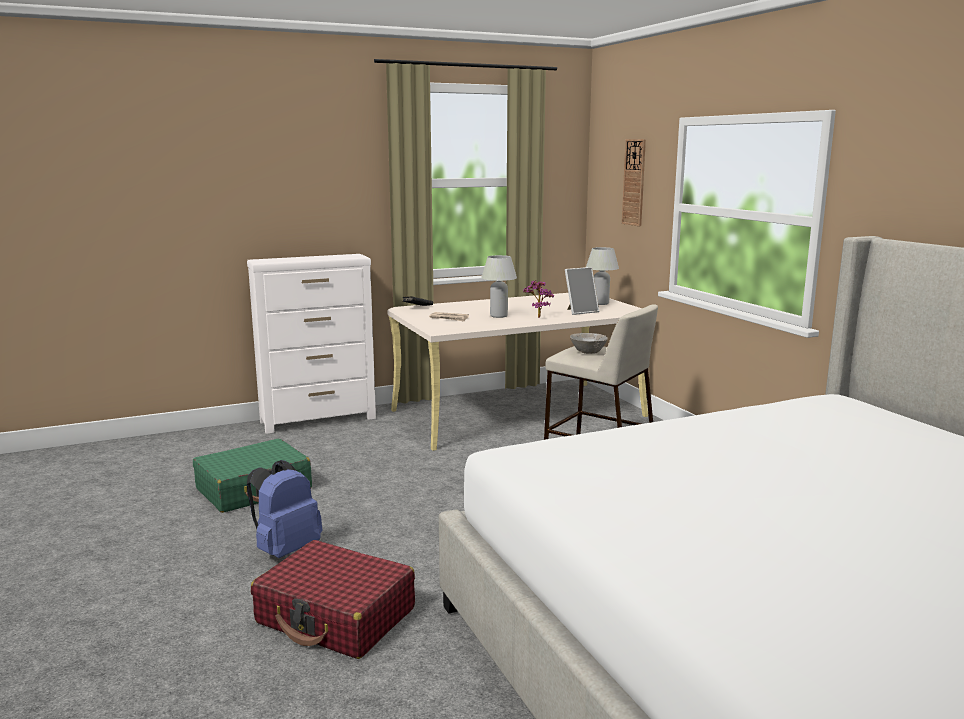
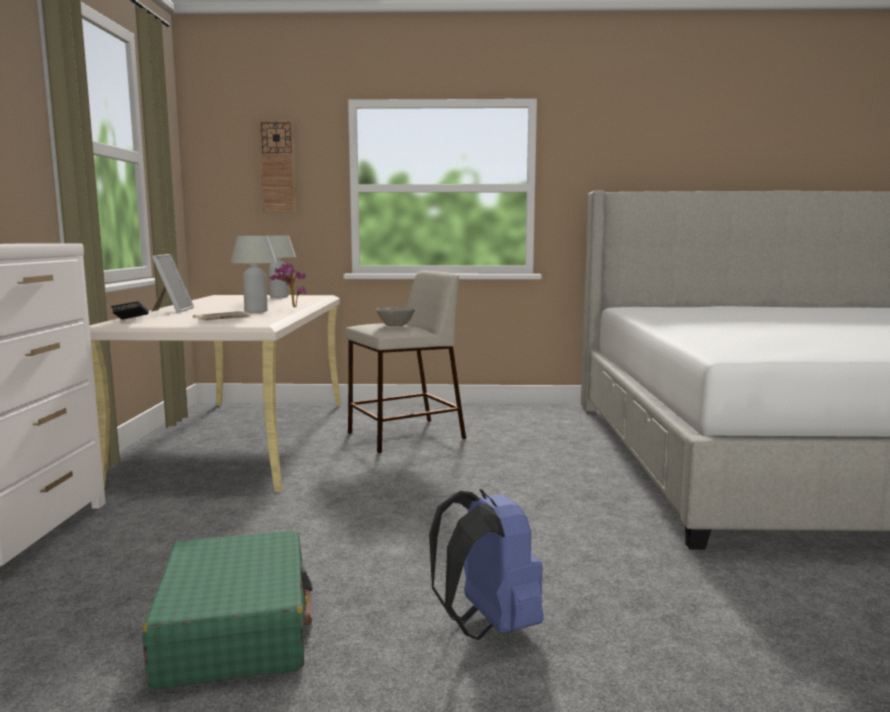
camera: 65 degrees left, 5 degrees down
red suitcase [251,540,415,659] -> none
picture frame [565,267,599,315] -> picture frame moved to [151,254,194,313]

